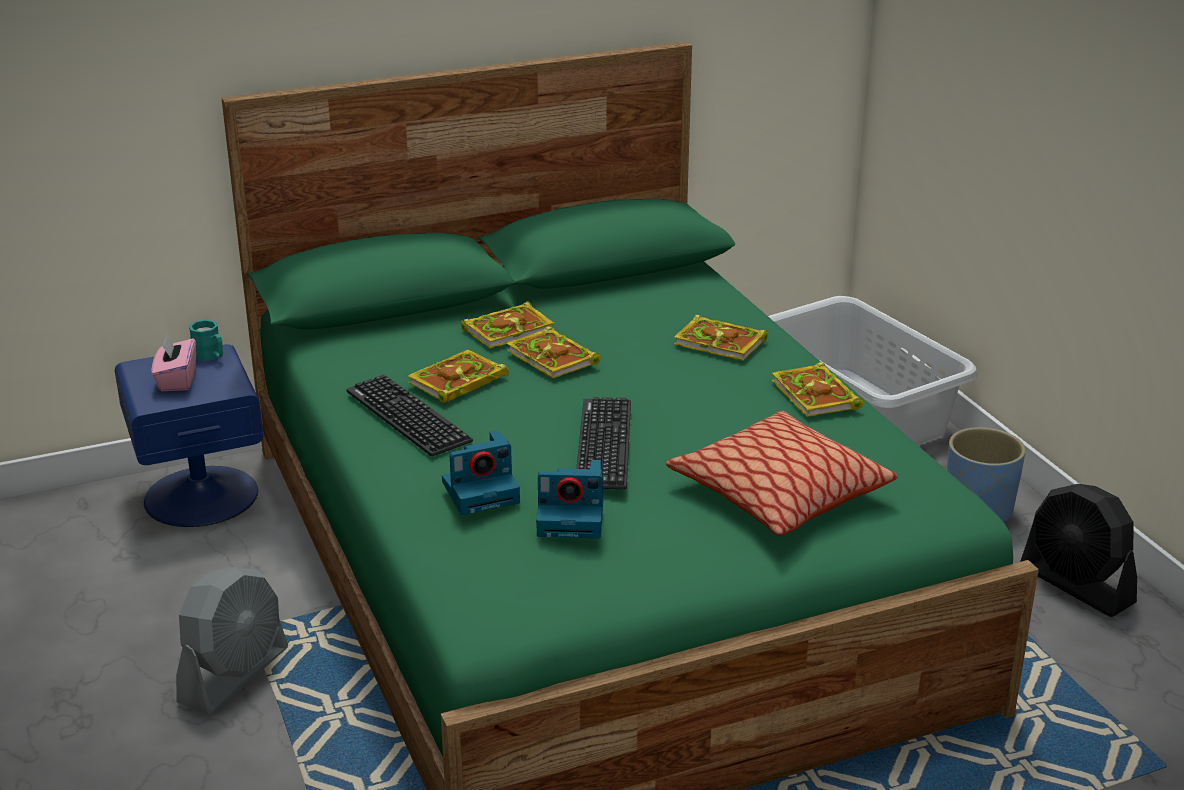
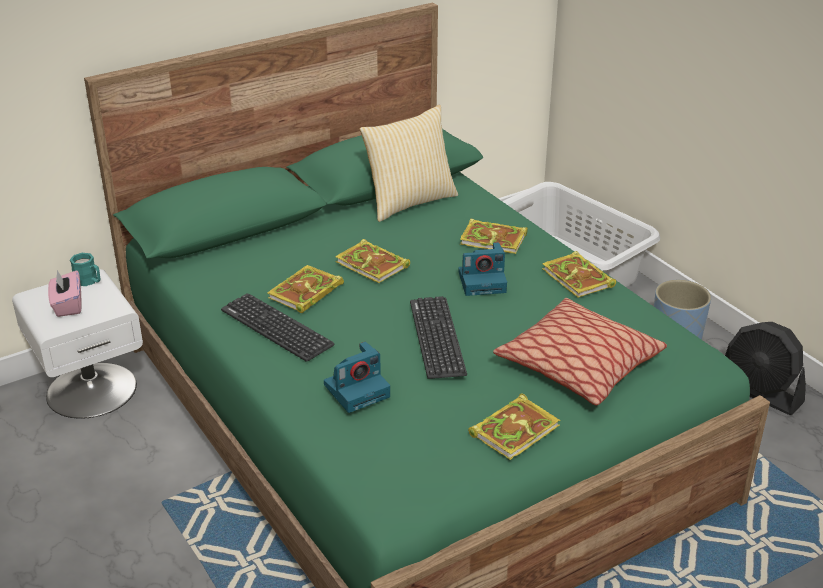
camera: 10 degrees left, 5 degrees up
blue nightstand [115,344,263,527] -> white nightstand [12,269,143,419]
grey fan [176,567,288,715] -> none
book [461,301,555,349] -> book moved to [468,394,560,460]
camera [536,460,603,538] -> camera moved to [458,242,507,296]
none -> pillow [360,105,458,222]

